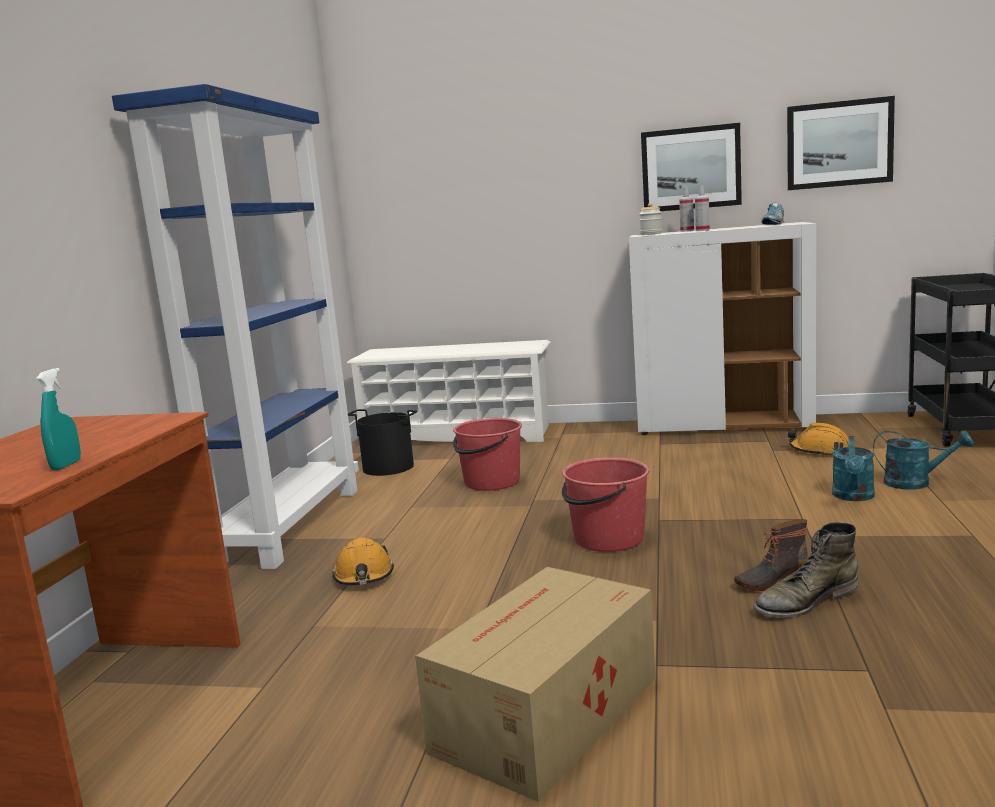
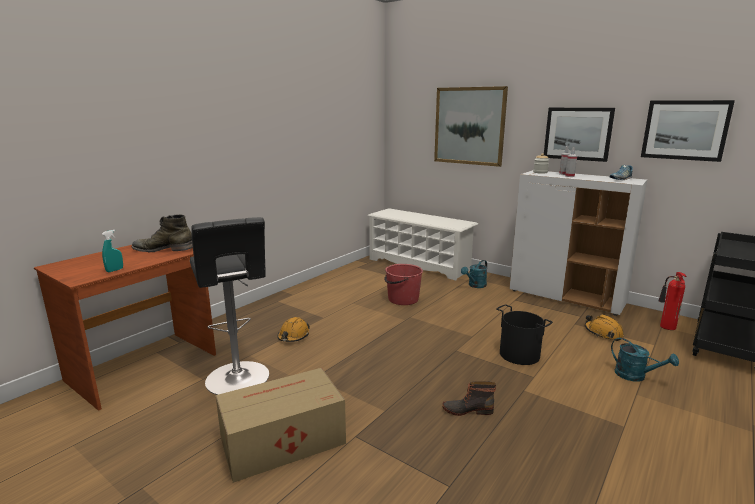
camera: 25 degrees right, 5 degrees up
blue bookcase [112,84,359,569] -> none
black bucket [348,409,417,476] -> black bucket moved to [496,304,553,365]
red bucket [562,457,649,552] -> none
green boot [753,522,858,618] -> green boot moved to [132,214,193,252]
turquoise watering can [832,436,875,501] -> turquoise watering can moved to [461,260,487,288]
none -> black stool [190,217,269,395]
none -> picture [434,86,508,167]
none -> fire extinguisher [658,272,686,330]

